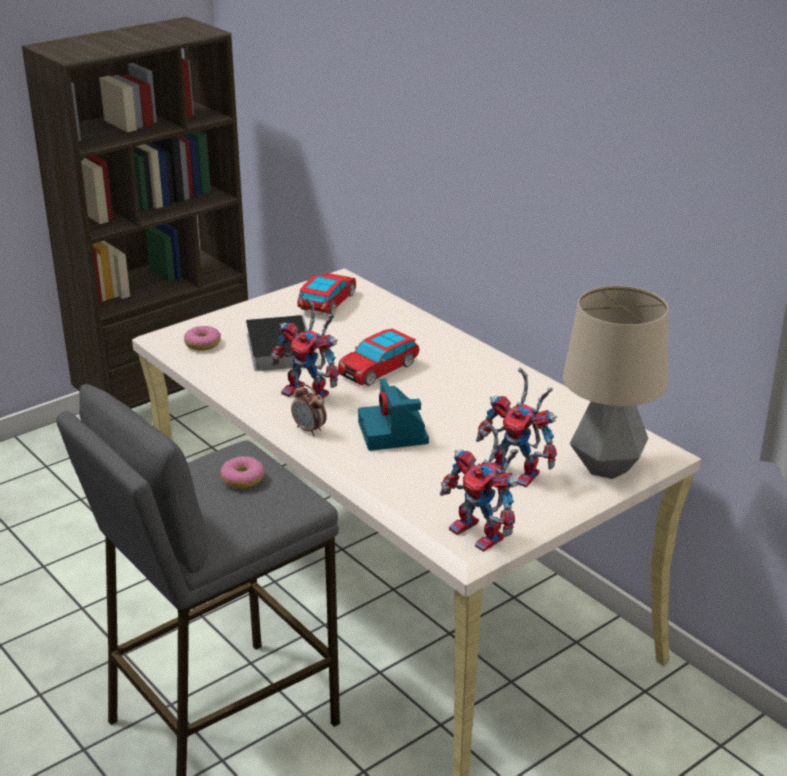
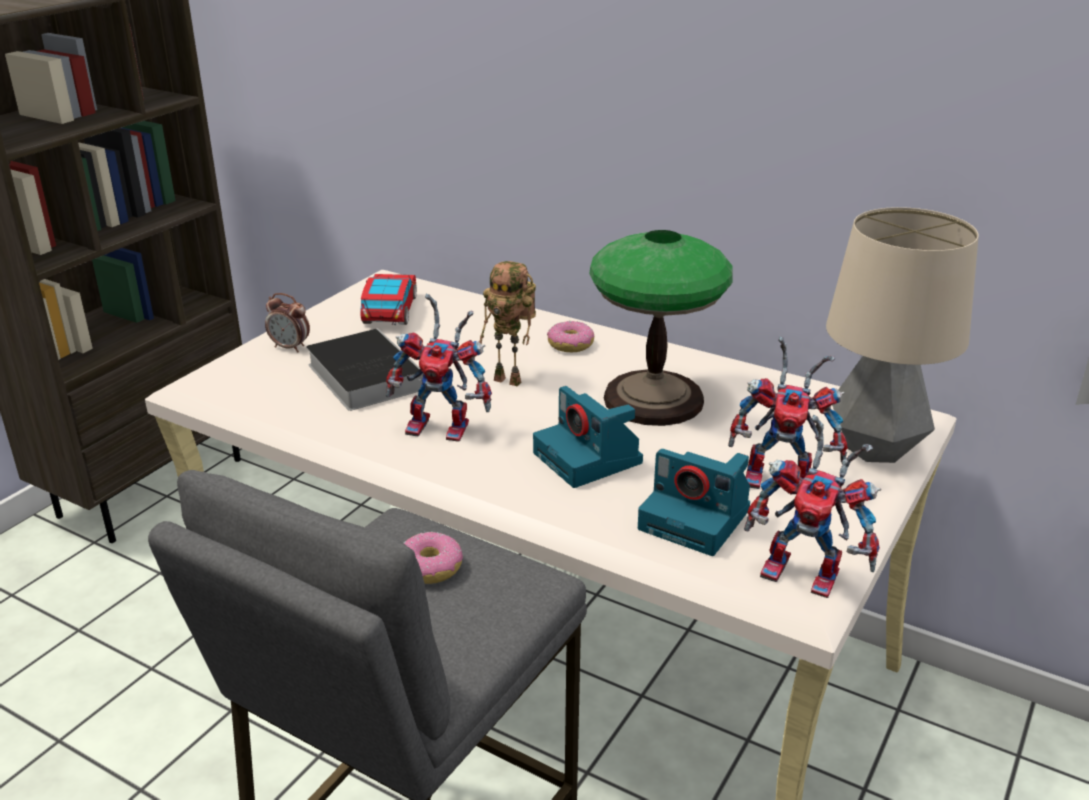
camera: 20 degrees left, 0 degrees up
donut [184,326,221,351] -> donut moved to [547,321,594,352]
alarm clock [291,384,327,436] -> alarm clock moved to [265,293,310,352]
toy car [338,329,420,386] -> toy robot [479,261,536,386]
none -> table lamp [589,230,733,426]
none -> camera [638,449,750,556]

